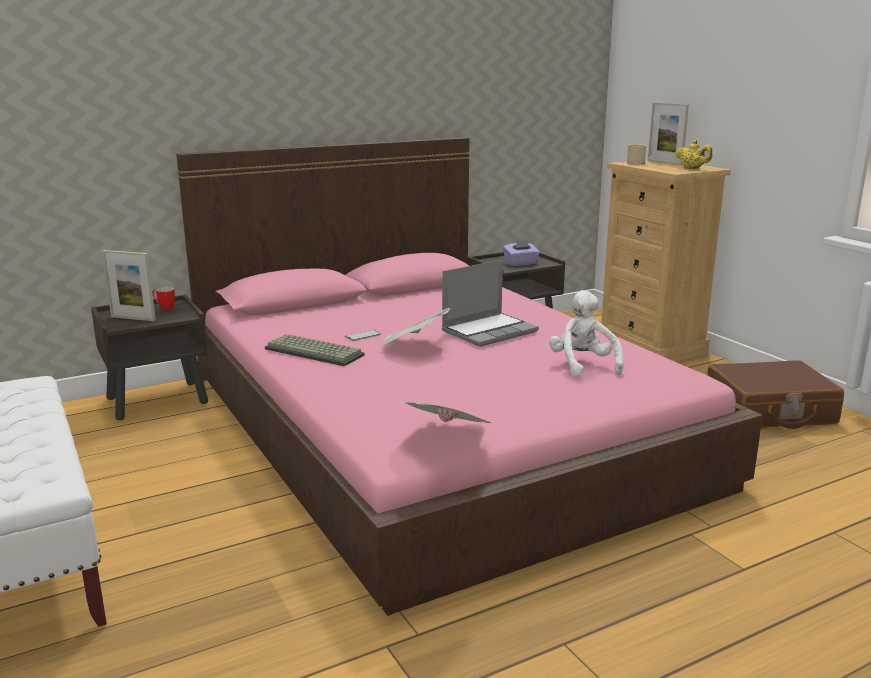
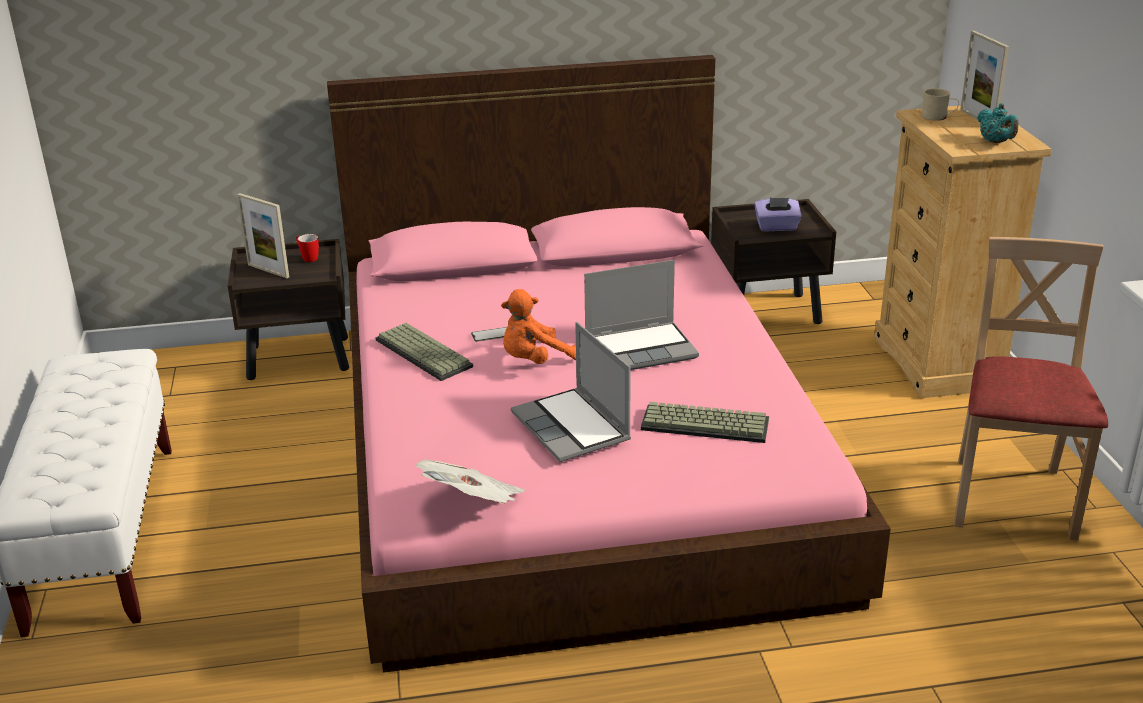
camera: 20 degrees right, 10 degrees up
newspaper [382,308,450,345] -> orange plush toy [501,289,576,364]
white plush toy [549,290,623,377] -> keyboard [641,402,769,443]
yellow teapot [675,140,712,169] -> turquoise teapot [977,103,1019,143]
brown suitcase [707,360,844,429] -> beige chair [954,237,1108,541]
none -> laptop [511,322,631,462]

